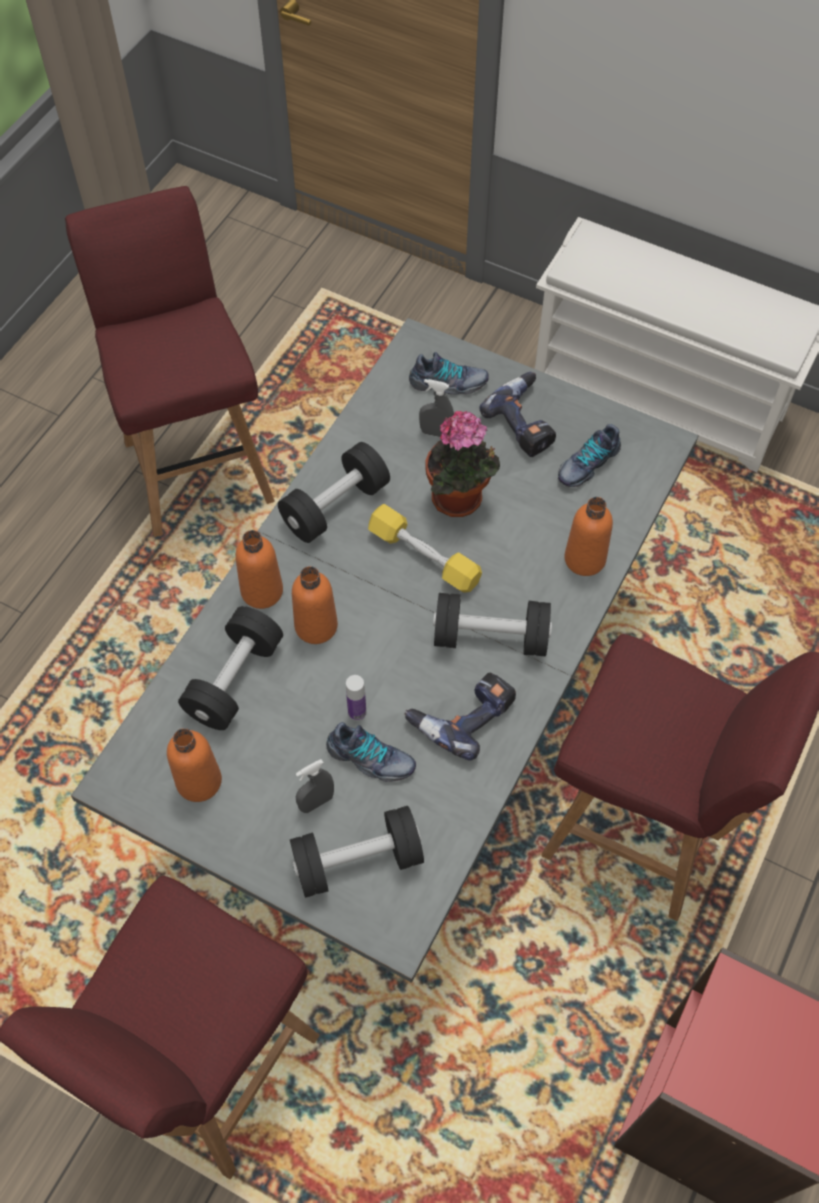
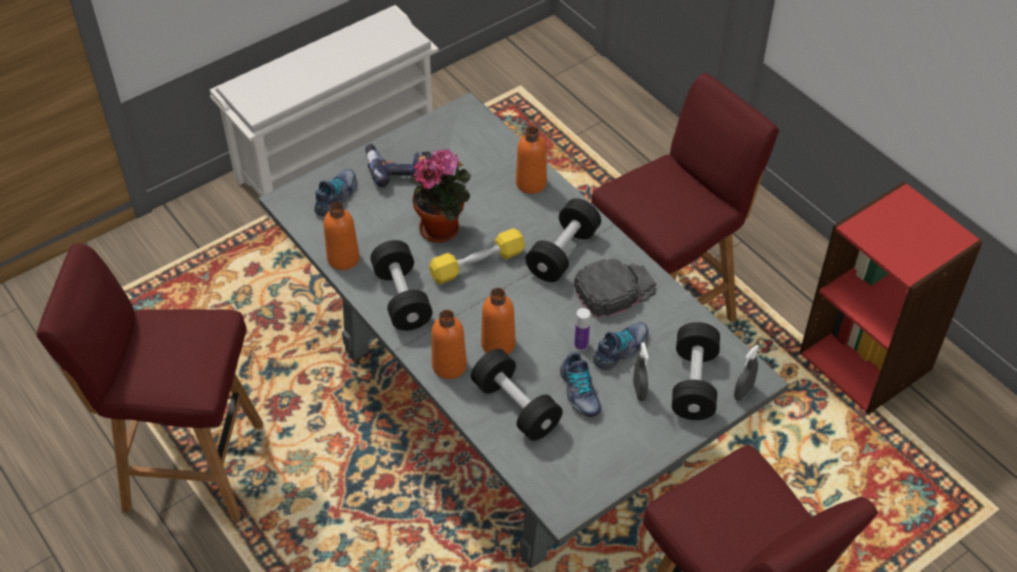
camera: 65 degrees left, 10 degrees down
orange bottle [167,728,222,802] -> orange bottle moved to [324,202,360,270]
power drill [405,673,516,761] -> black cap [574,258,656,318]
grey spray bottle [419,379,454,437] -> grey spray bottle moved to [734,344,760,401]
shoe [558,424,621,487] -> shoe moved to [560,352,601,417]

